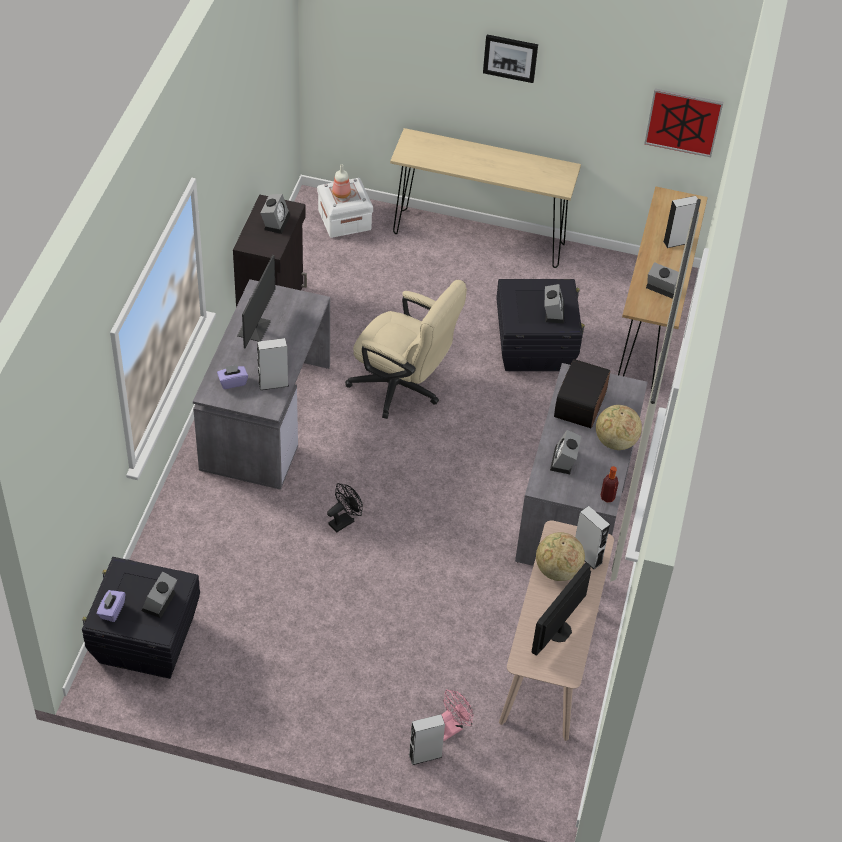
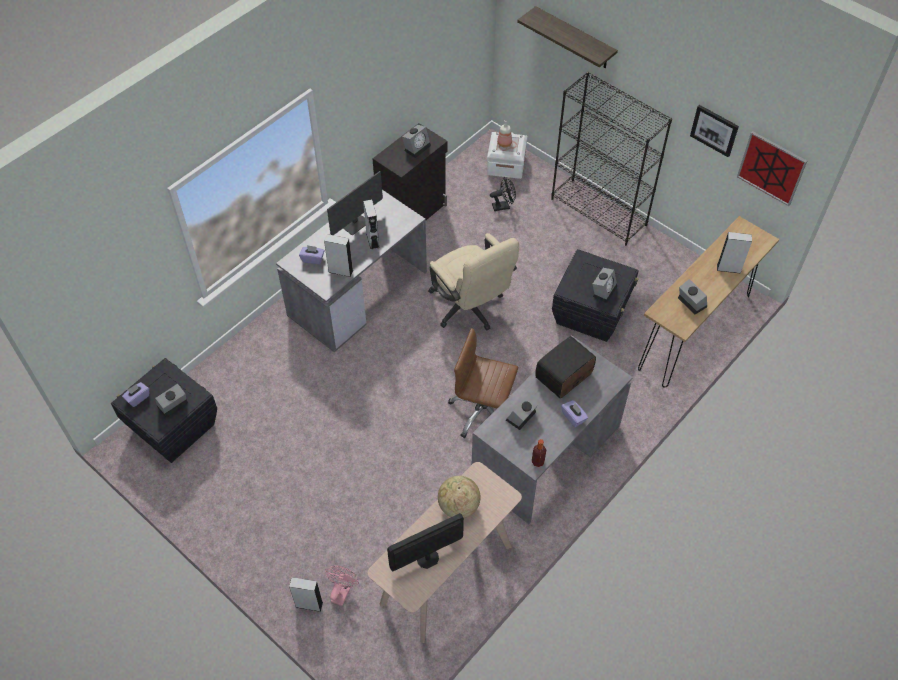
camera: 30 degrees right, 5 degrees up
black fan [327,483,363,533] -> black fan moved to [490,177,516,211]
beige console table [390,128,581,268] -> black bookcase [551,72,672,246]
pink fan [442,690,474,742] -> pink fan turned 60 degrees counterclockwise [325,566,359,606]
picture [483,35,538,83] -> picture moved to [690,105,739,157]
grey speaker [575,506,610,569] -> grey speaker moved to [363,199,380,249]
globe [596,405,642,450] -> purple tissue box [561,400,588,427]
none -> brown office chair [448,328,518,438]
none -> shelf [517,6,618,68]

